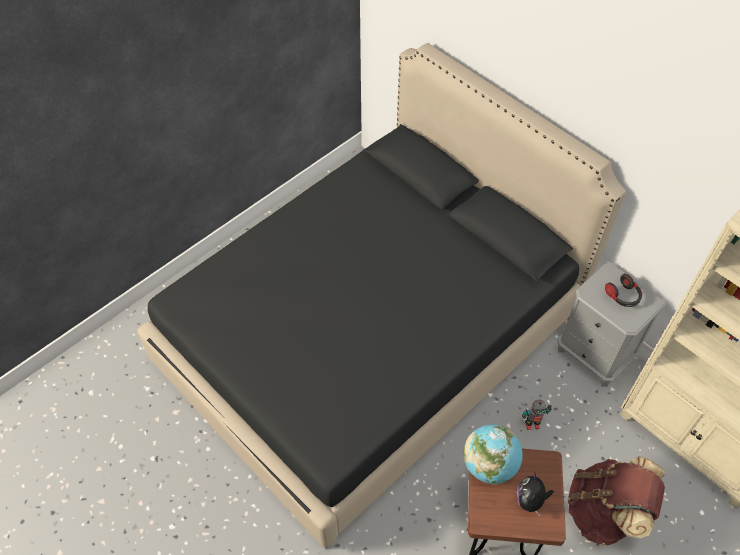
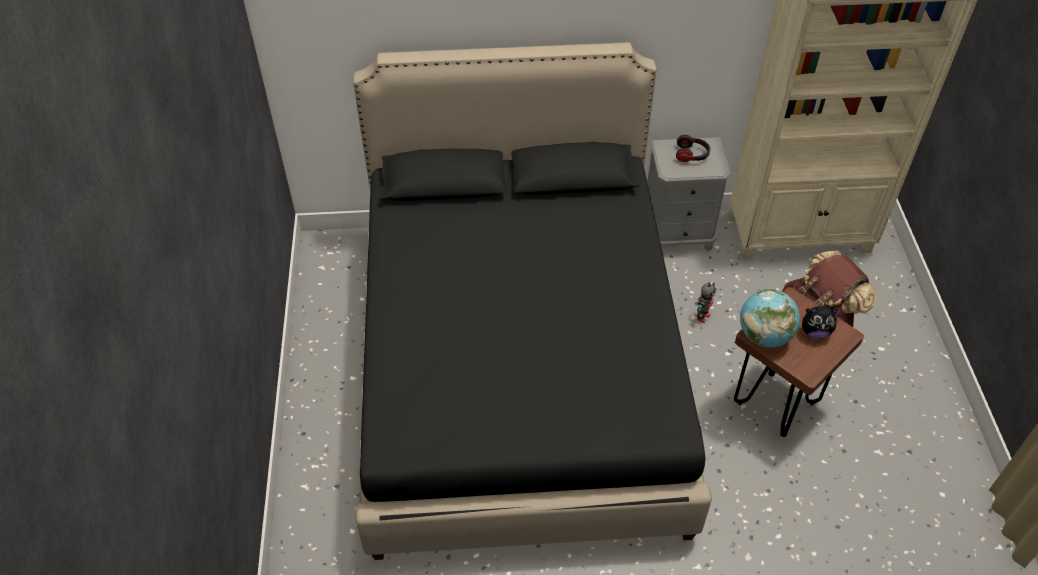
camera: 50 degrees left, 5 degrees down
plush toy [517,473,554,516] -> plush toy turned 45 degrees counterclockwise [802,306,838,339]

